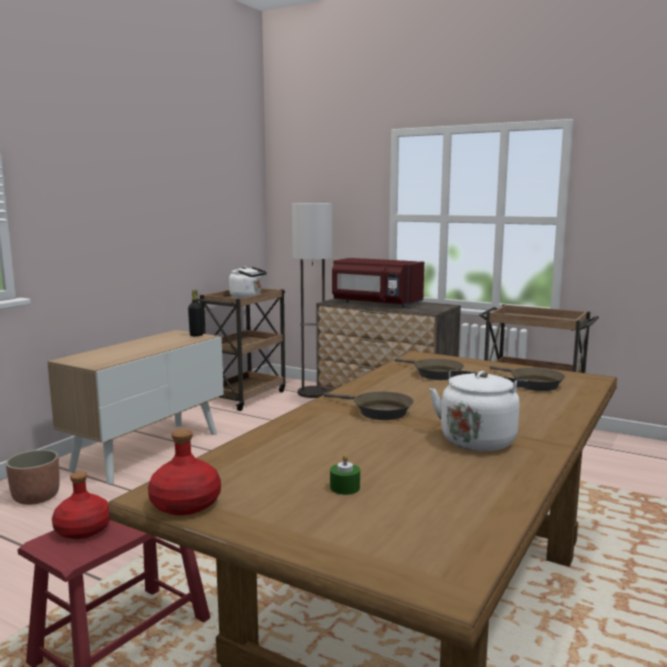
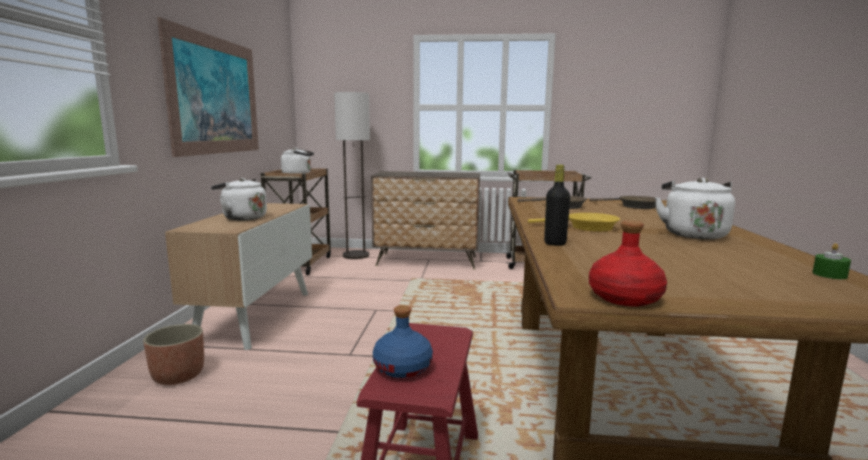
camera: 25 degrees left, 0 degrees up
red bottle [52,472,110,539] -> blue bottle [373,305,433,378]
black bottle [188,290,204,336] -> black bottle moved to [544,165,570,246]
brown frying pan [324,392,414,420] -> yellow frying pan [528,213,620,231]
green candle [330,454,360,495] -> green candle moved to [812,243,851,279]
red microwave [332,258,424,307] -> none
none -> picture [157,18,259,157]
none -> white kettle [211,178,267,221]

